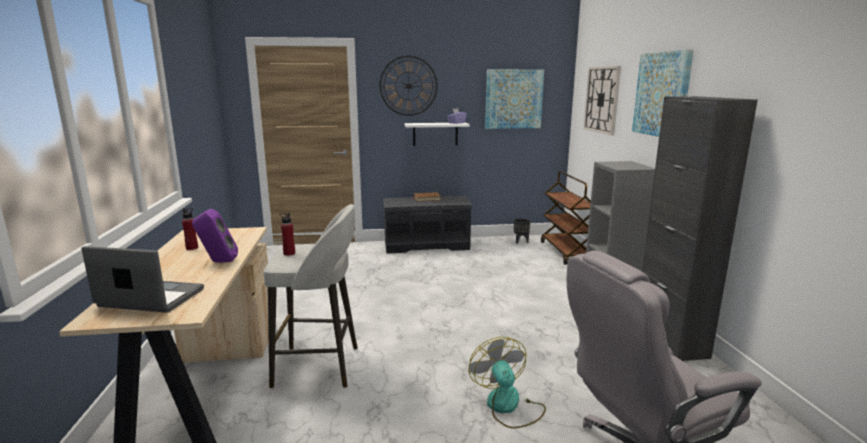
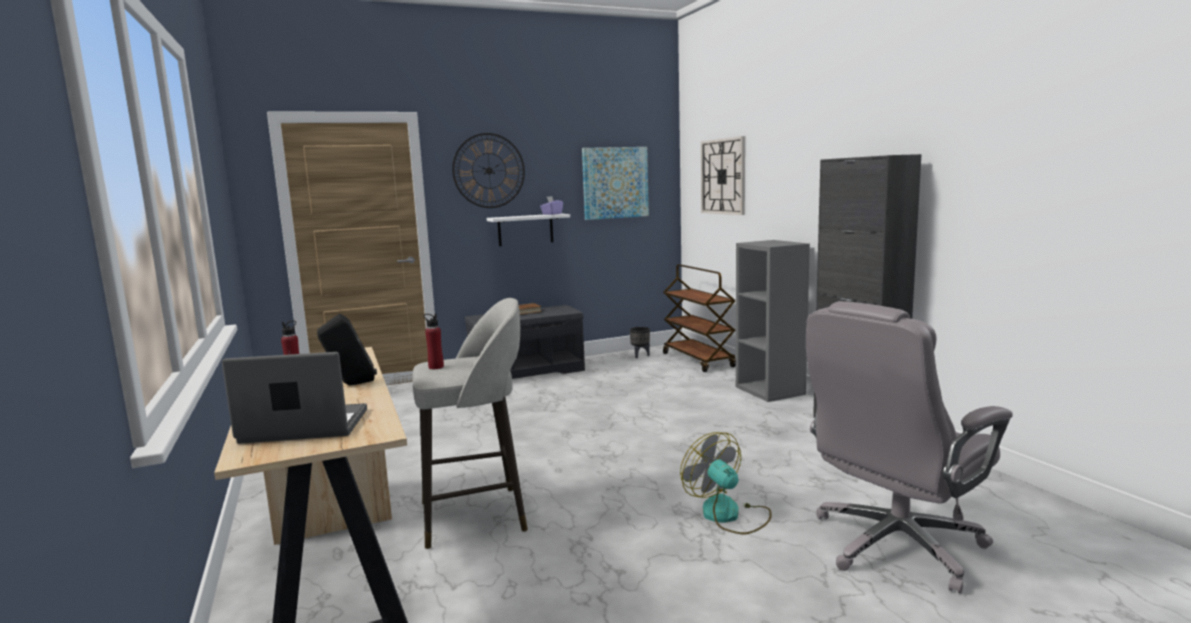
camera: 15 degrees left, 5 degrees down
purple speaker [192,209,238,263] -> black speaker [317,314,377,385]
picture [632,49,694,137] -> none

